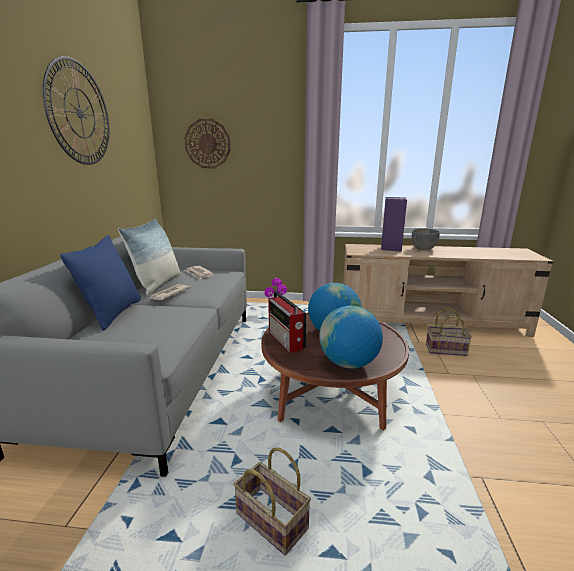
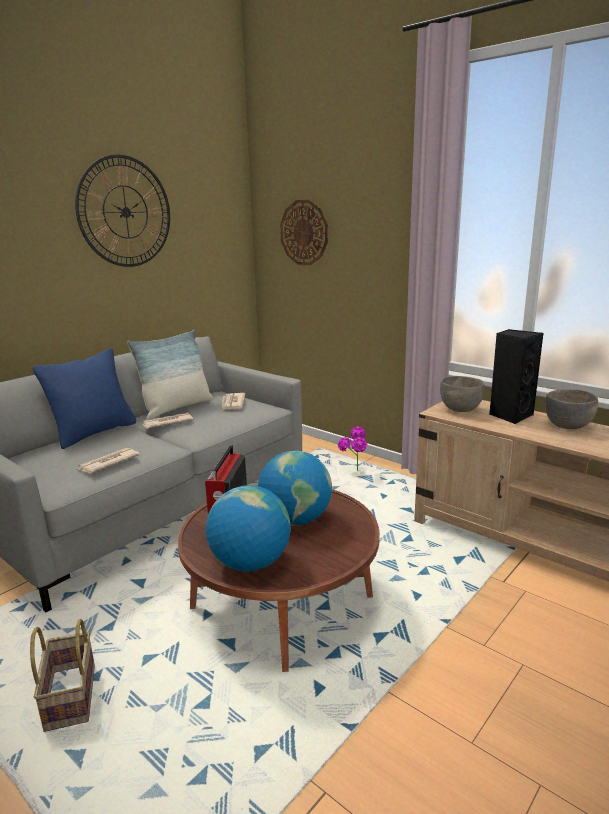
camera: 35 degrees right, 0 degrees up
purple speaker [381,197,407,252] -> black speaker [489,329,543,424]
basket [426,308,472,356] -> none
none -> newspaper [77,448,140,474]
none -> grey bowl [440,376,485,412]

